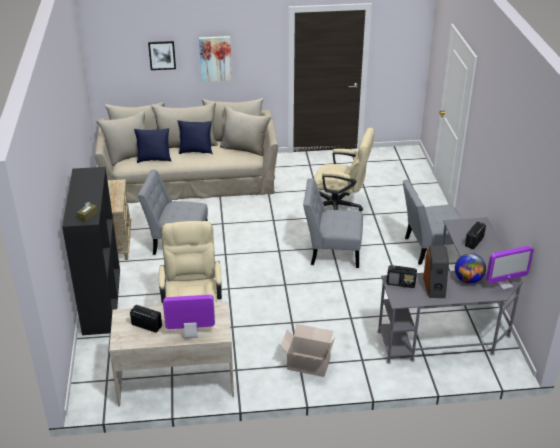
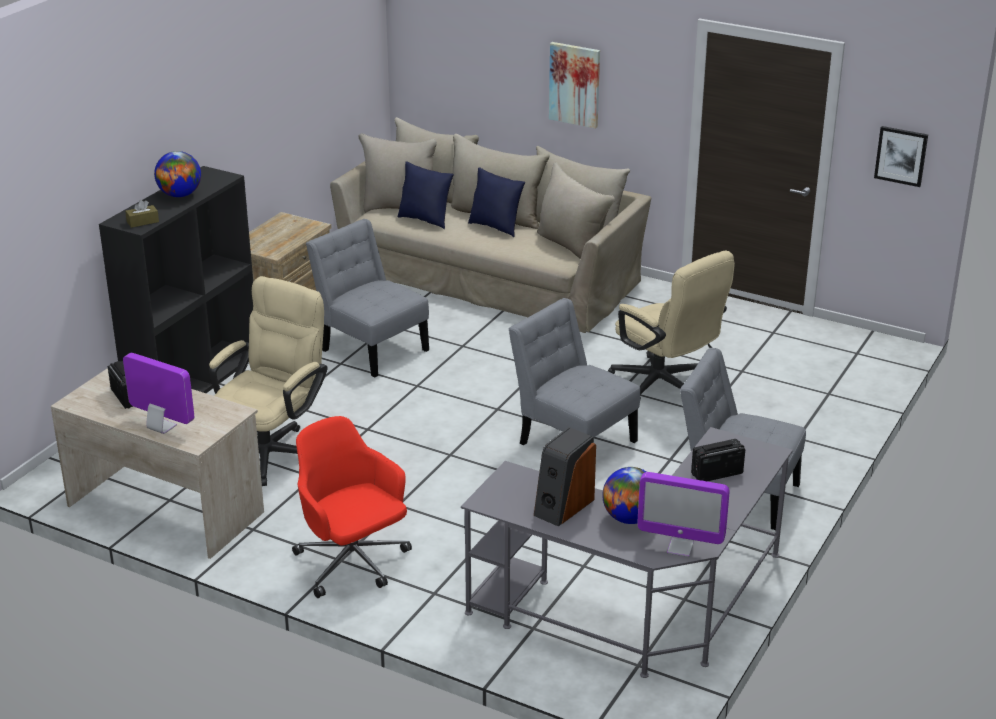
camera: 35 degrees right, 5 degrees down
picture [148,41,176,70] -> picture moved to [874,126,928,187]
cardboard box [280,324,335,377] -> red office chair [292,416,412,598]
radio [387,265,417,288] -> none
none -> globe [154,151,201,197]

